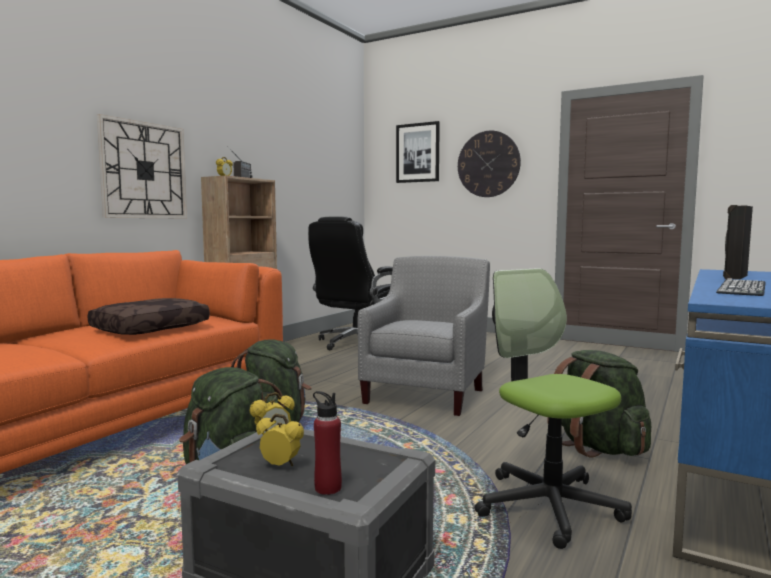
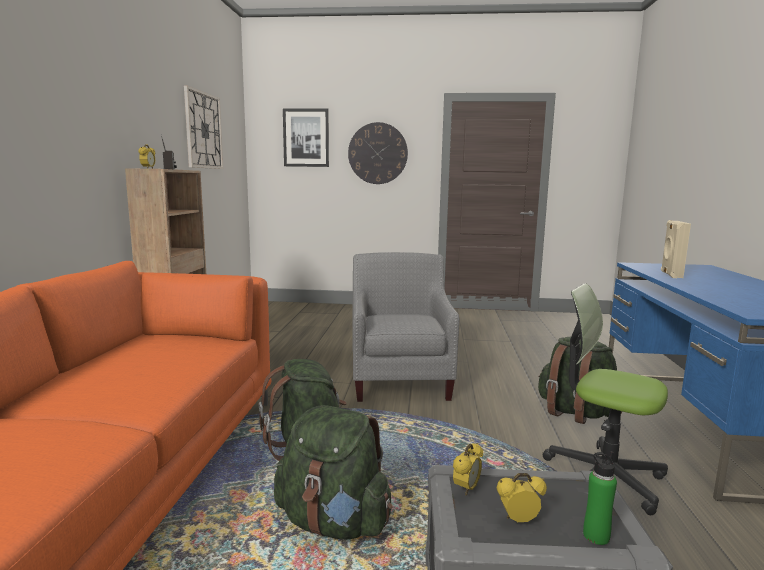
camera: 25 degrees left, 5 degrees up
brown pillow [87,298,210,335] -> none
wall clock [97,114,187,219] -> wall clock moved to [184,85,223,169]
black office chair [308,216,393,350] -> none
red bottle [313,391,342,495] -> green bottle [583,451,617,545]
keyboard [716,278,766,296] -> none
black speaker [723,205,753,279] -> beige speaker [661,220,691,278]

